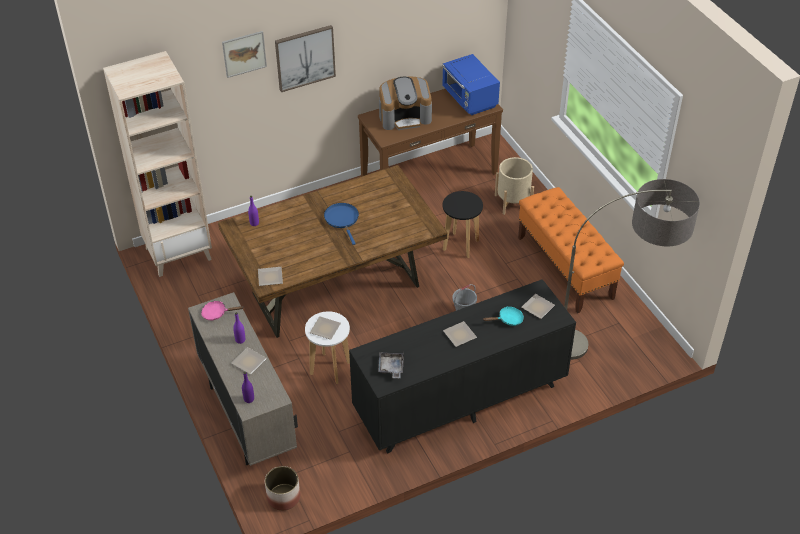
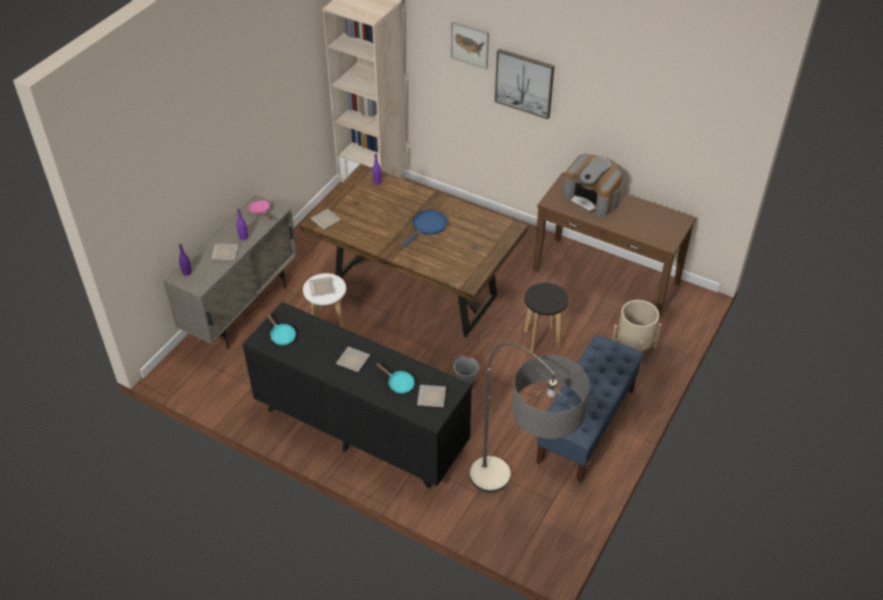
camera: 55 degrees right, 0 degrees up
planter [265,466,301,511] -> none
grey tray [378,352,404,378] -> turquoise frying pan [266,312,296,345]
blue microwave [442,54,500,115] -> none
orange bench [518,187,624,313] -> blue bench [536,335,644,483]

